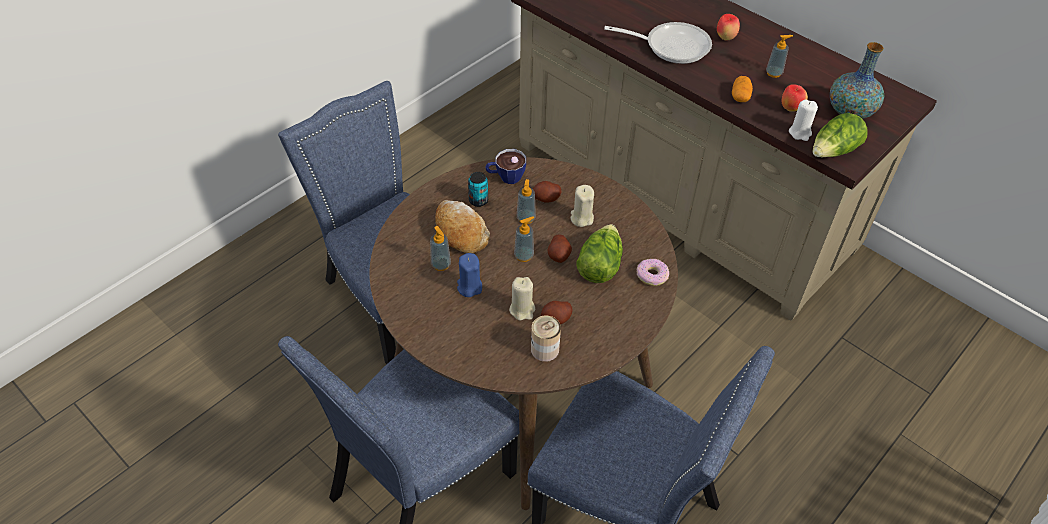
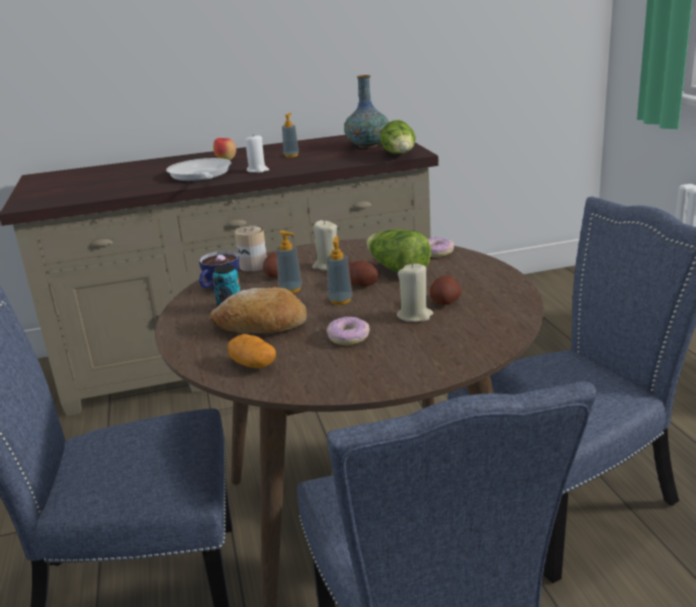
camera: 55 degrees left, 25 degrees down
soap dispenser [430,226,451,271] -> none
blue candle [457,253,482,297] -> donut [326,316,370,345]
can [531,316,561,362] -> can moved to [235,226,267,272]
frying pan [604,22,712,64] -> frying pan turned 60 degrees counterclockwise [166,158,231,181]
potato [732,76,753,102] -> potato moved to [228,334,276,368]
apple [782,84,808,112] -> none
white candle [789,99,818,141] -> white candle moved to [245,134,269,173]

